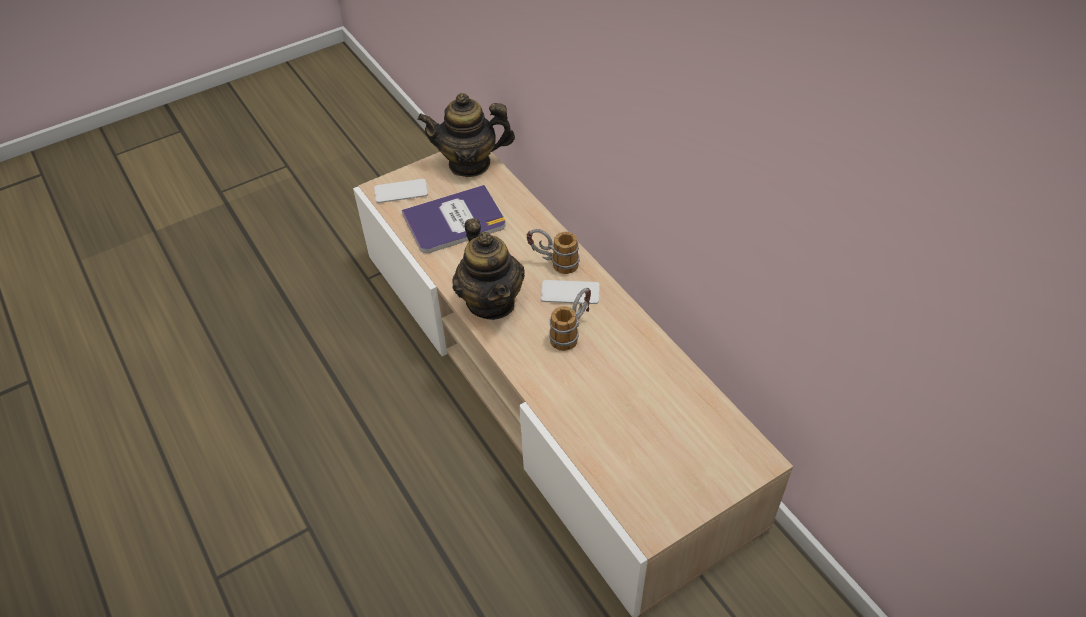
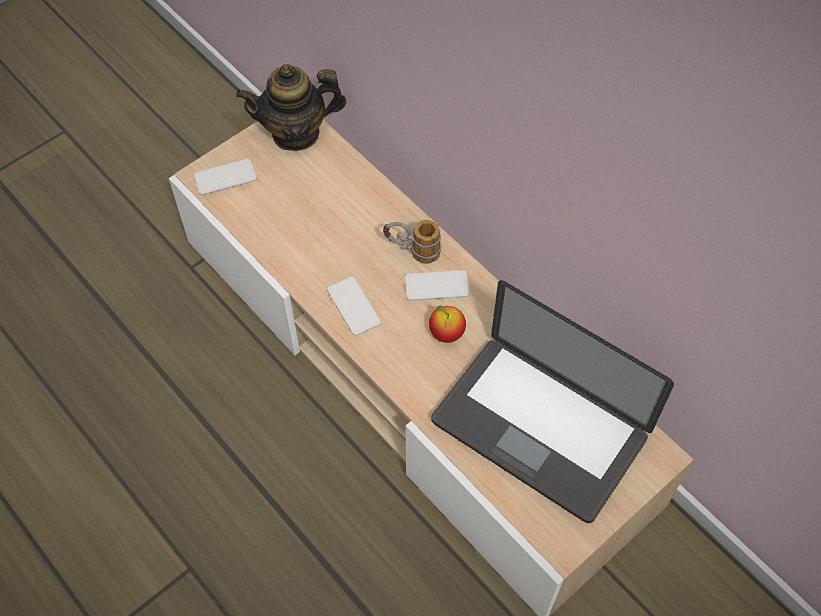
camera: 10 degrees left, 10 degrees up
book [402,185,506,253] -> none
teapot [452,218,525,320] -> phone [327,277,381,336]
mug [549,288,591,351] -> apple [429,306,466,343]
none -> laptop [431,280,674,523]

